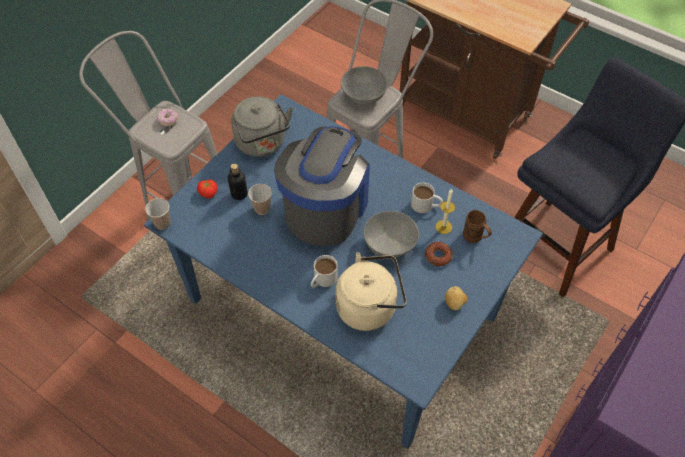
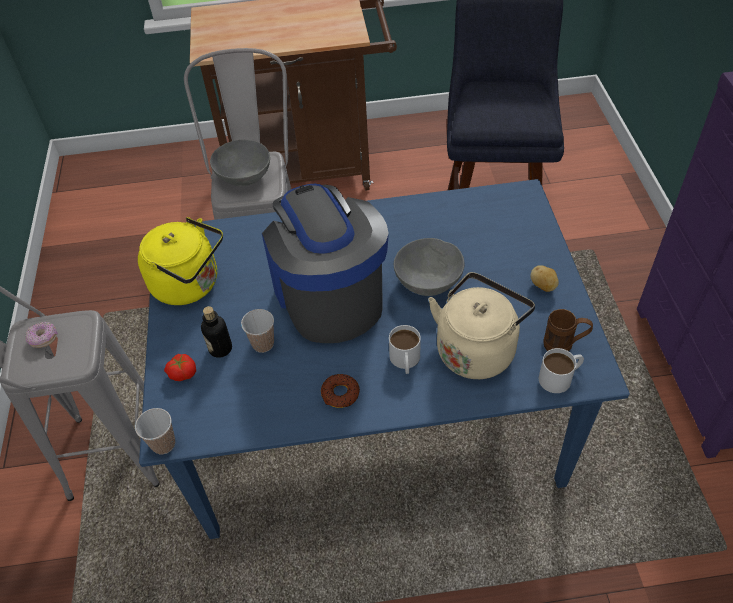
camera: 40 degrees left, 5 degrees down
grey kettle [231,96,293,157] -> yellow kettle [138,217,223,305]
white mug [411,183,443,213] -> white mug moved to [539,348,584,393]
donut [425,242,453,266] -> donut moved to [321,374,360,408]
candle [435,188,455,234] -> none
brown mug [463,210,492,243] -> brown mug moved to [544,309,593,351]

